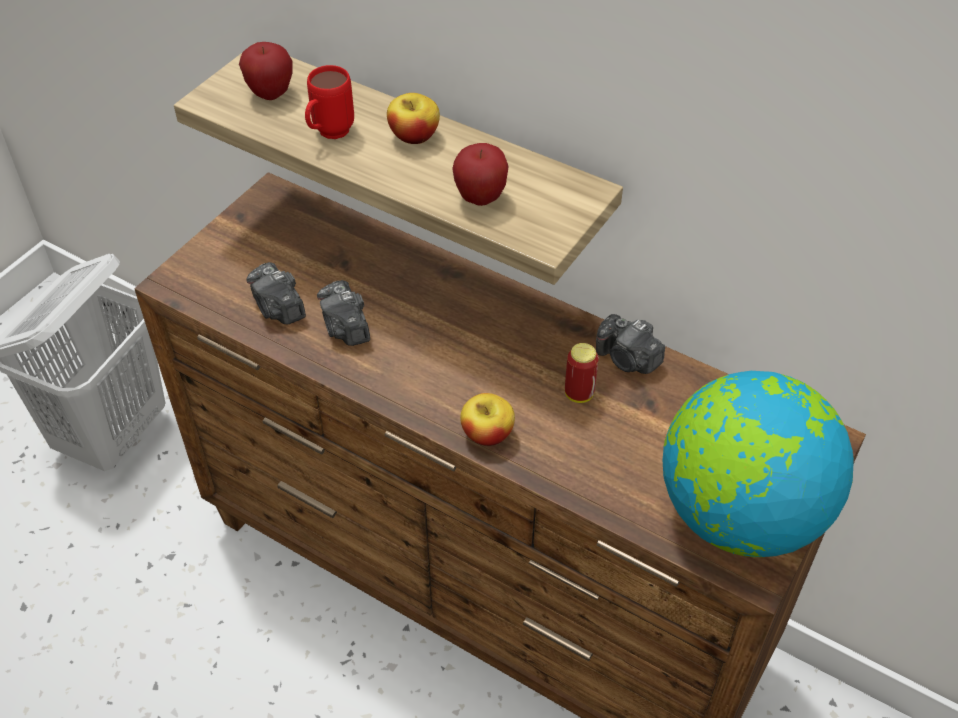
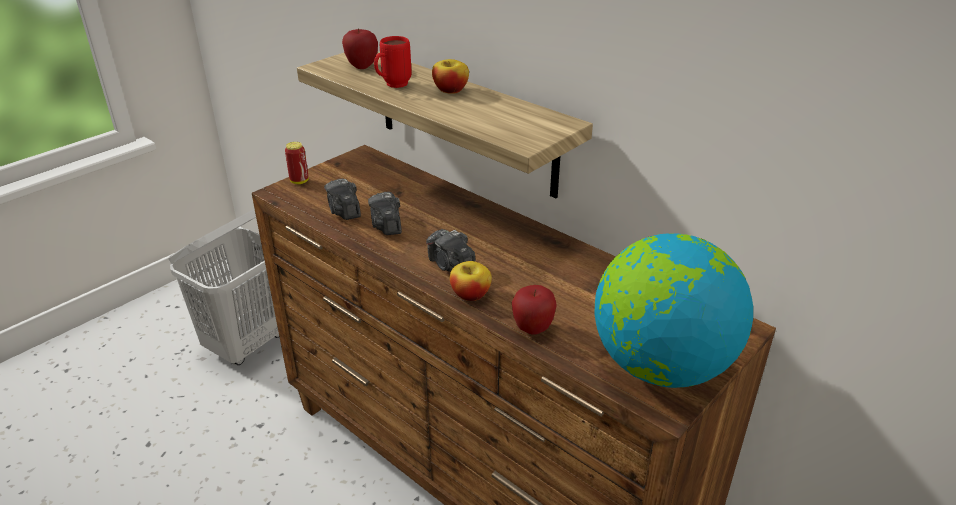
camera: 10 degrees right, 15 degrees down
apple [452,143,509,206] -> apple moved to [512,285,557,335]
can [565,343,599,403] -> can moved to [285,142,309,184]
camera [596,314,665,374] -> camera moved to [426,229,476,271]

